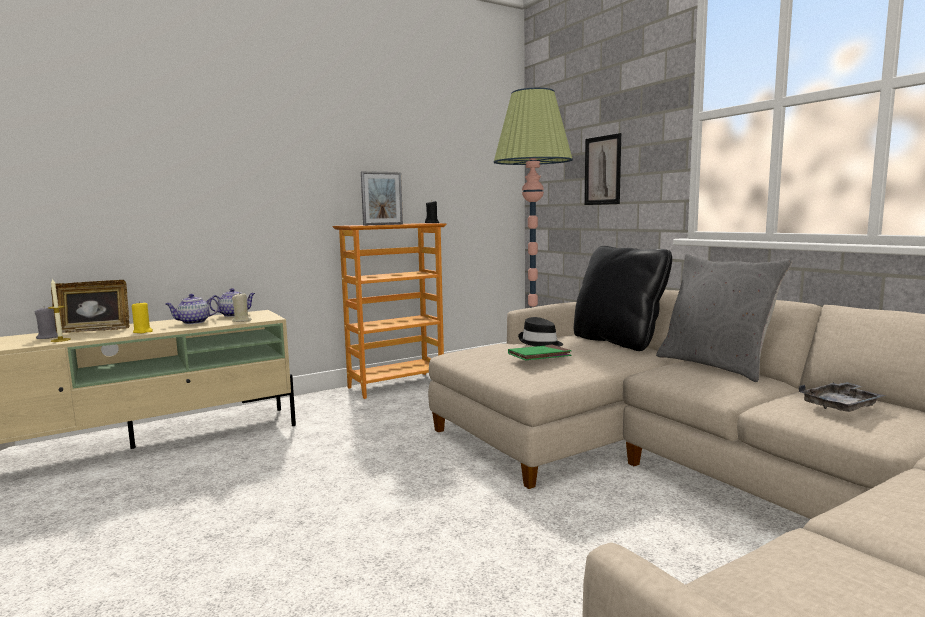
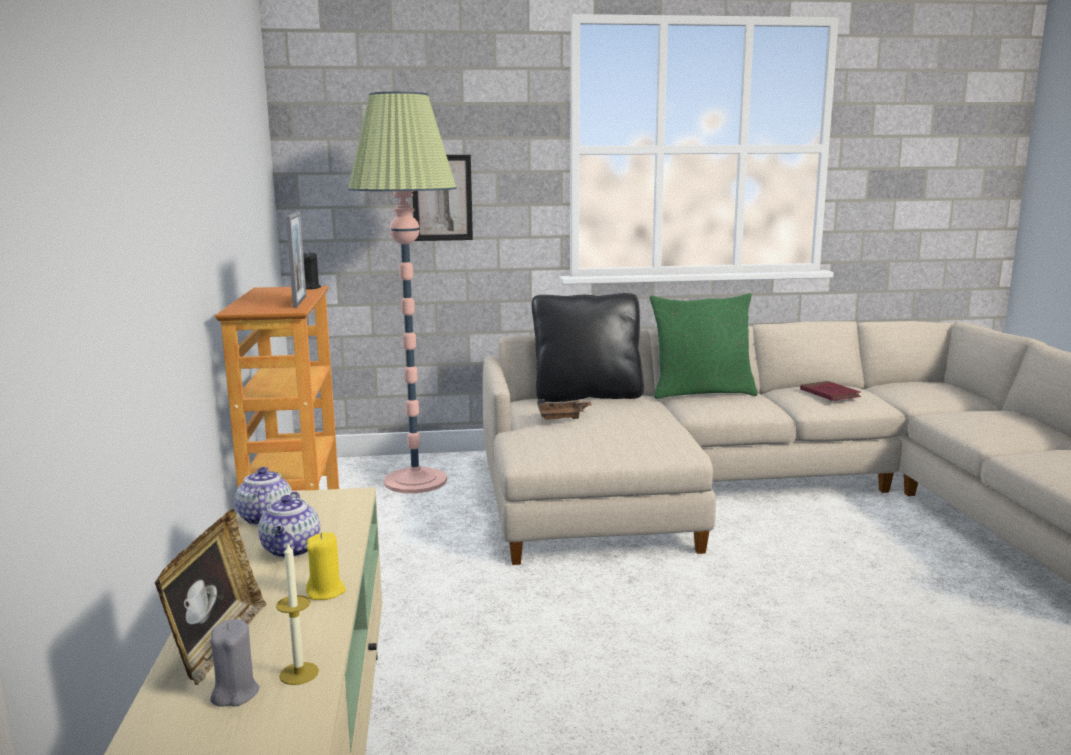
camera: 65 degrees left, 5 degrees up
beige candle [232,292,251,322] -> none
green book [508,345,572,360] -> none
black hat [518,317,563,347] -> brown tray [537,399,591,420]
grey pillow [656,254,792,382] -> green pillow [649,293,758,399]
grey tray [799,382,886,412] -> red book [800,381,861,401]

